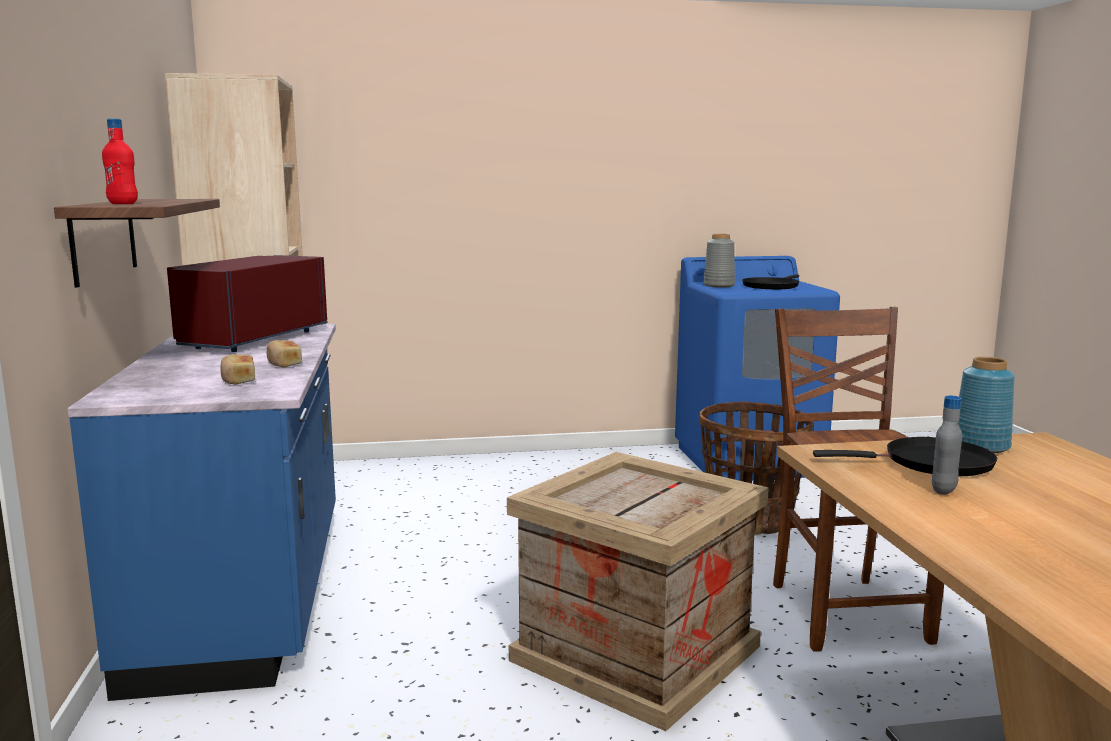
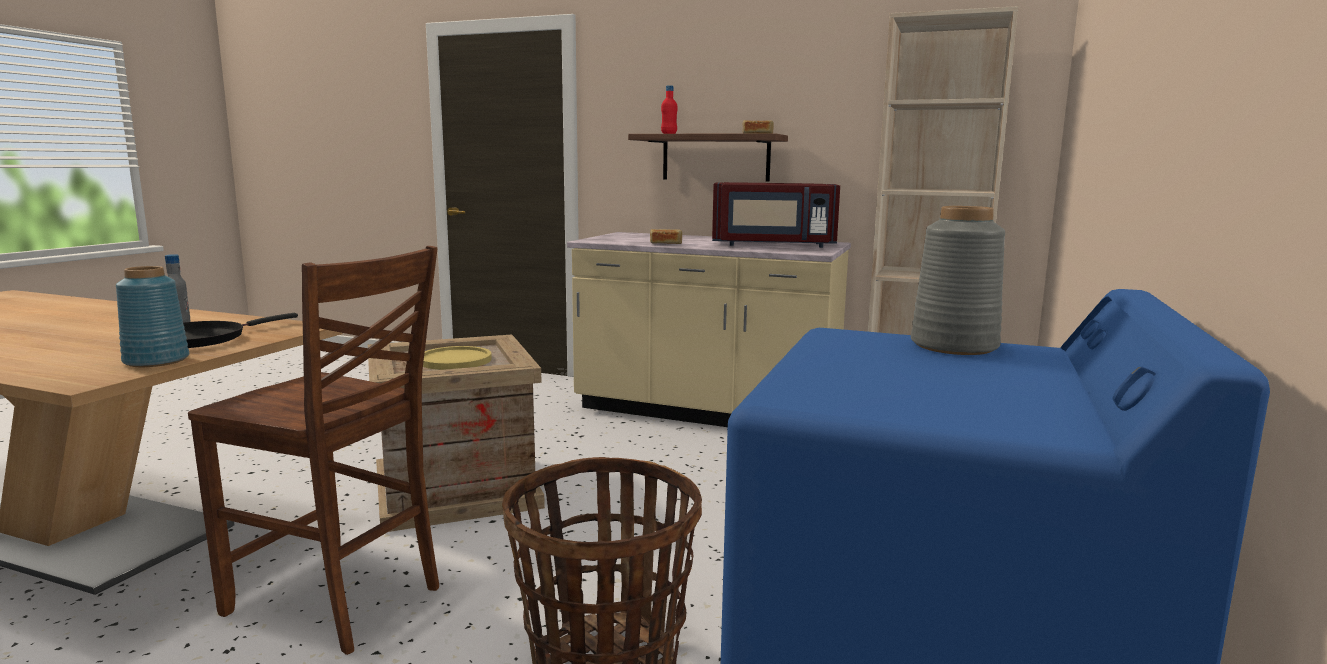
camera: 120 degrees right, 0 degrees up
blue counter [67,324,336,701] -> beige counter [567,232,851,427]
red microwave [167,255,327,352] -> red microwave turned 135 degrees clockwise [712,182,840,248]
bread [220,354,255,385] -> bread moved to [742,120,774,133]
black frying pan [742,275,799,289] -> none
none -> yellow plate [423,346,492,370]

